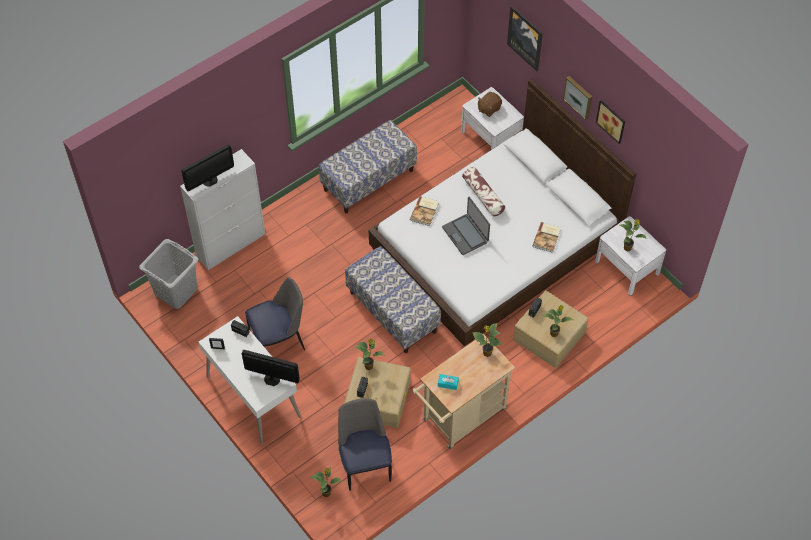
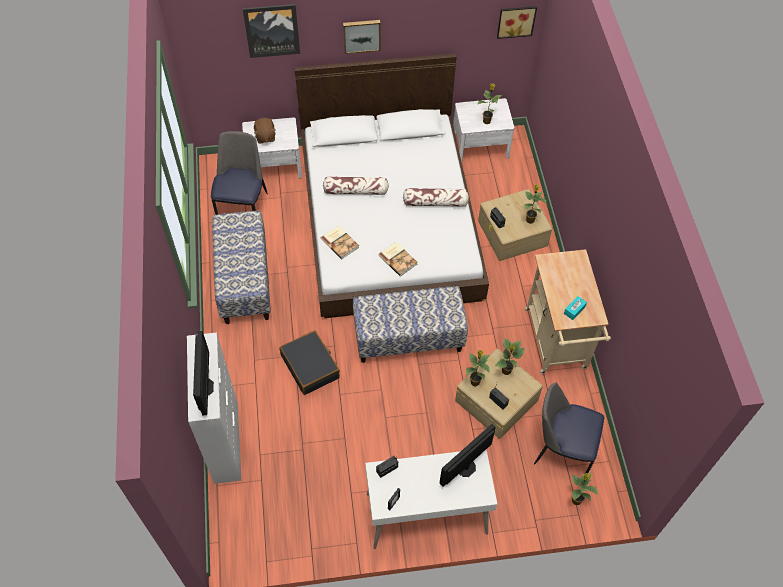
camera: 60 degrees left, 0 degrees up
grey laundry basket [139,239,198,309] -> none
chair [245,277,305,350] -> chair moved to [211,131,268,215]
laptop [442,197,490,255] -> none
potted plant [472,323,502,357] -> potted plant moved to [495,338,525,375]
book [532,222,561,253] -> book moved to [378,242,418,276]
picture [596,100,625,144] -> picture moved to [497,6,537,39]
none -> black suitcase [279,330,340,395]
none -> pillow [403,188,469,207]

